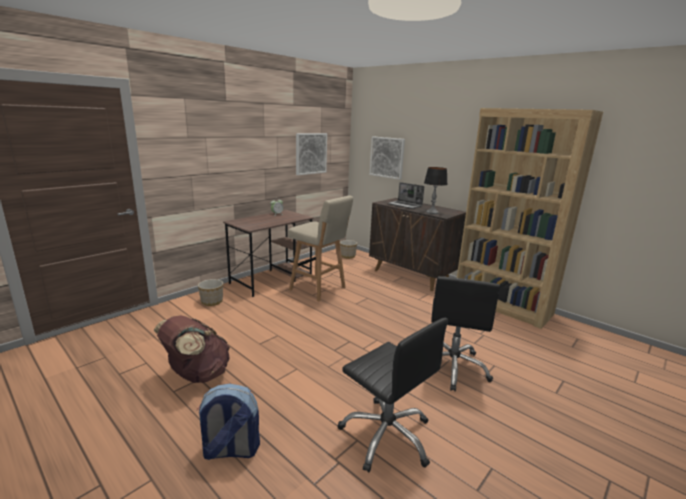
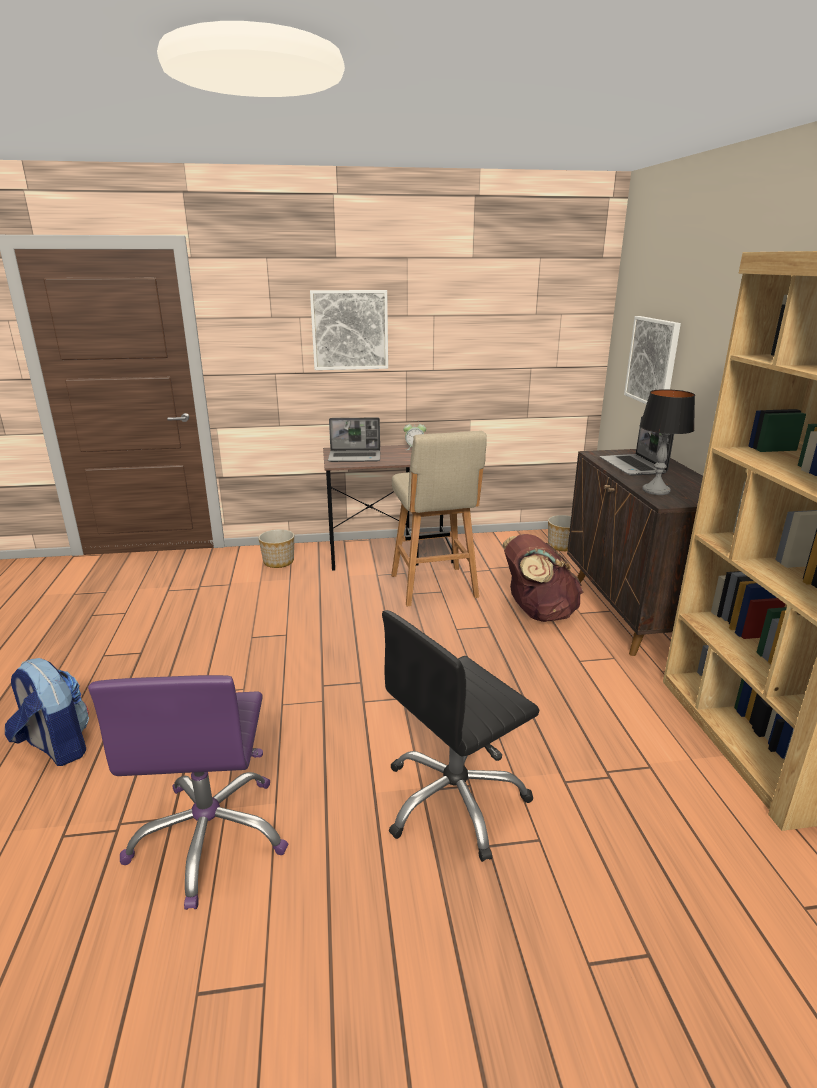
camera: 40 degrees right, 5 degrees up
brown backpack [154,316,230,383] -> brown backpack moved to [502,534,583,622]
picture [296,133,327,175] -> picture moved to [310,290,388,370]
black office chair [337,318,448,473] -> purple office chair [88,675,289,910]
none -> laptop [328,418,380,462]

